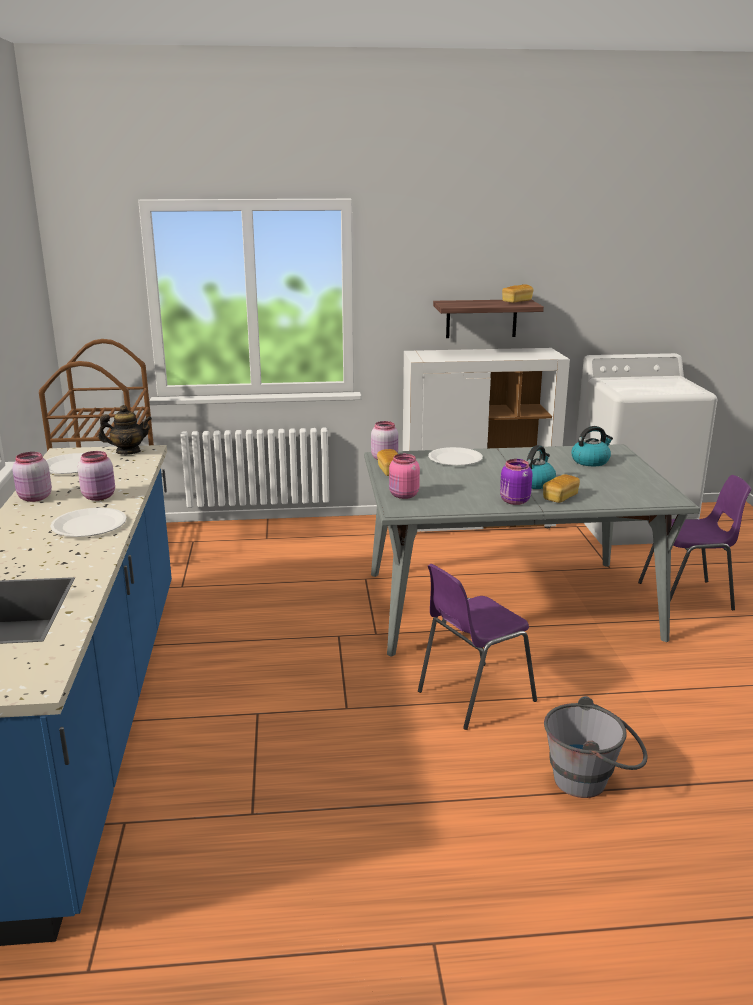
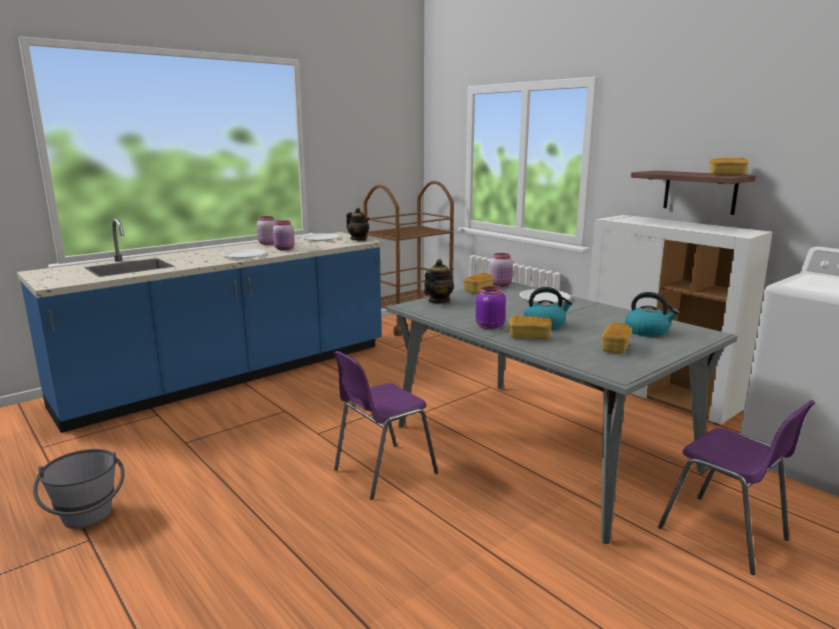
camera: 55 degrees right, 5 degrees down
pink jar [389,454,420,499] -> teapot [424,259,454,303]
purple chair [418,564,537,730] -> purple chair turned 60 degrees counterclockwise [334,351,438,500]
grey bucket [544,696,647,798] -> grey bucket moved to [33,449,125,529]
none -> bread [602,323,632,354]

